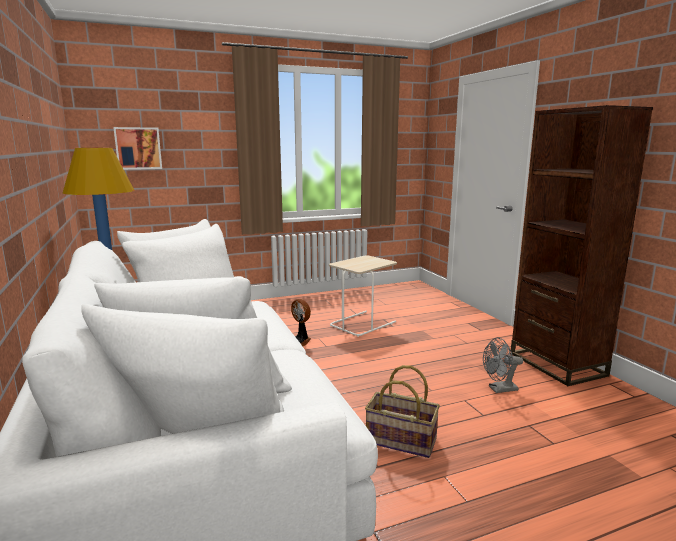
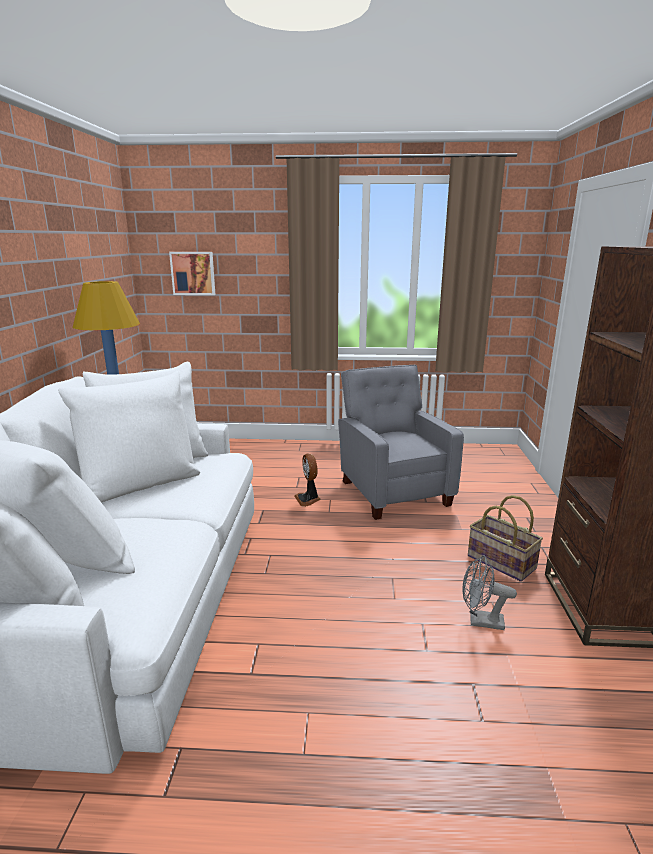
camera: 25 degrees right, 5 degrees up
beige side table [329,255,397,337] -> grey armchair [338,365,464,520]
basket [365,365,440,458] -> basket moved to [468,495,543,582]

